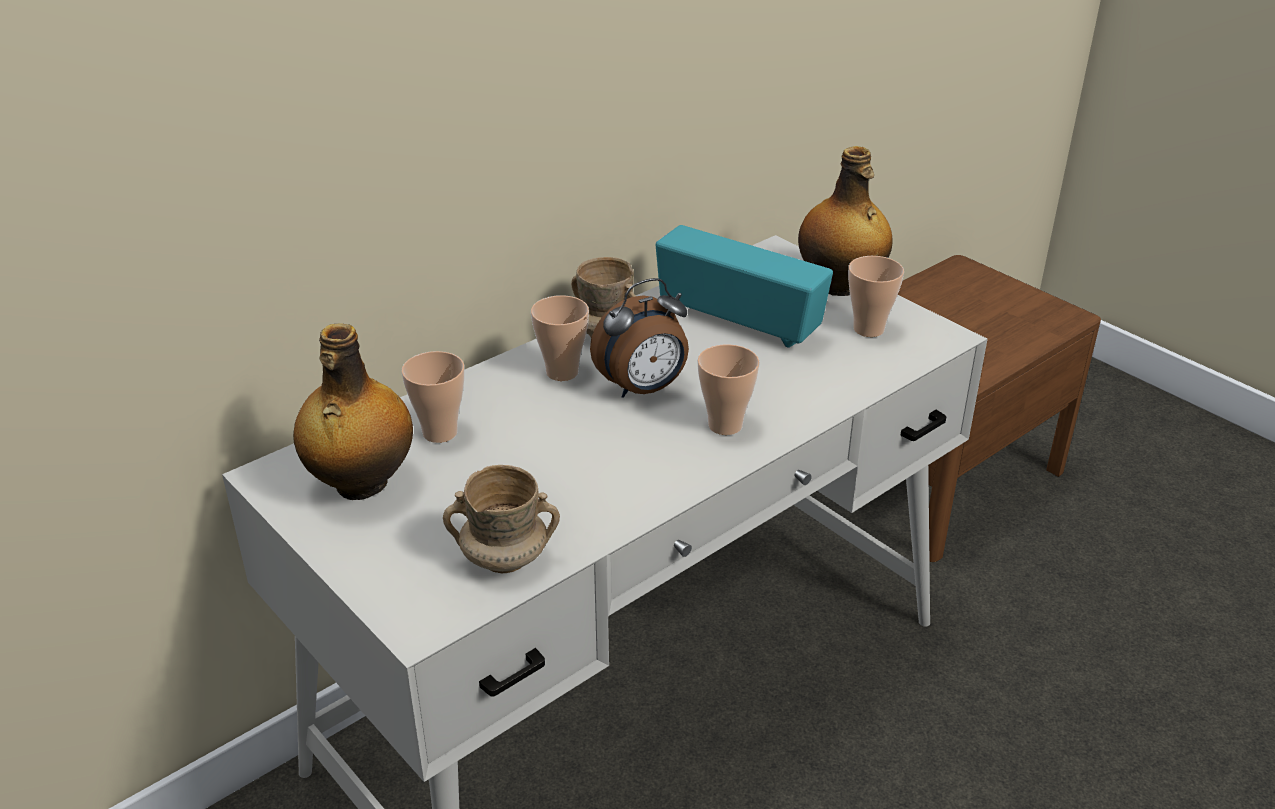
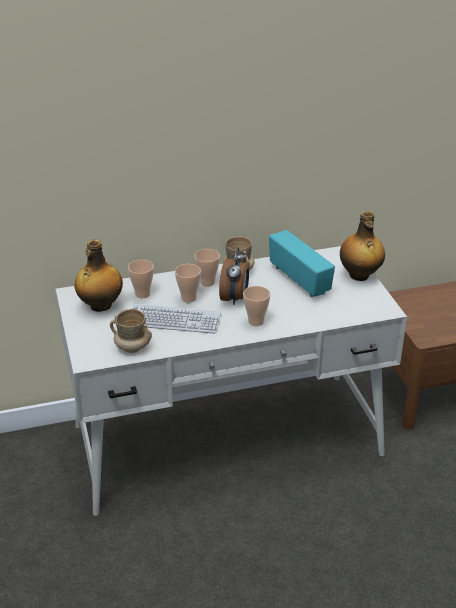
camera: 25 degrees right, 0 degrees up
alarm clock [590,278,689,398] -> alarm clock turned 75 degrees counterclockwise [219,248,249,305]
cup [848,256,904,337] -> cup moved to [175,264,201,303]
none -> keyboard [132,304,221,334]

